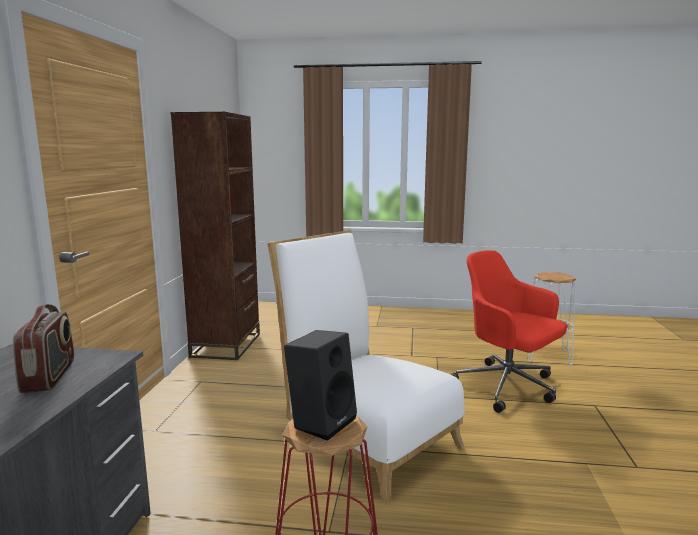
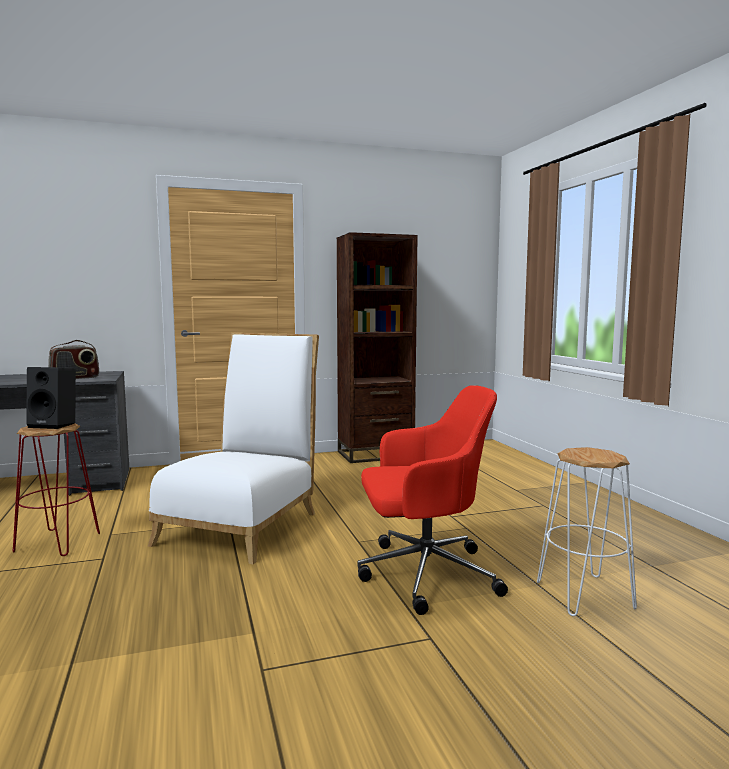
camera: 65 degrees right, 5 degrees down
red office chair [450,250,567,413] -> red office chair turned 60 degrees clockwise [357,385,508,615]

